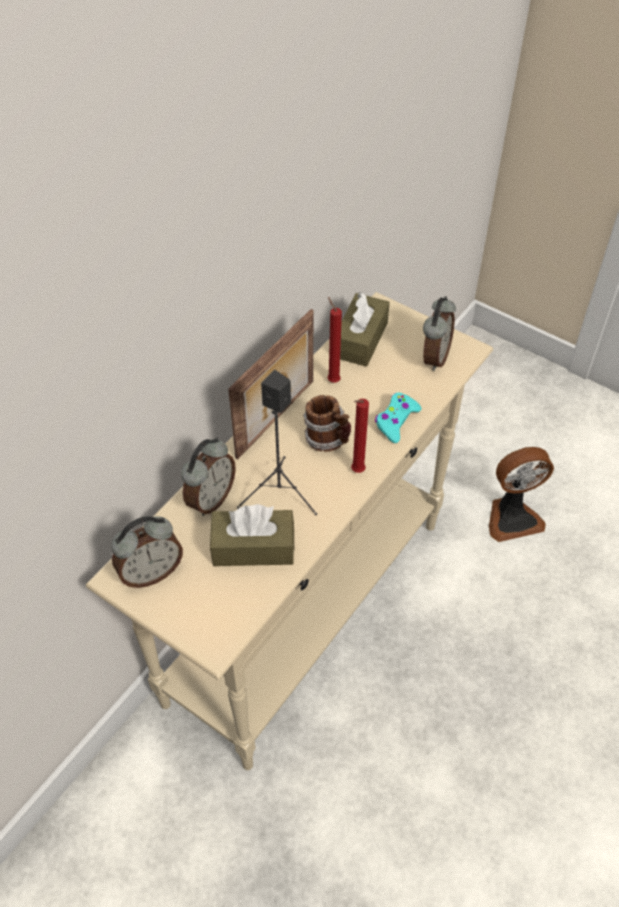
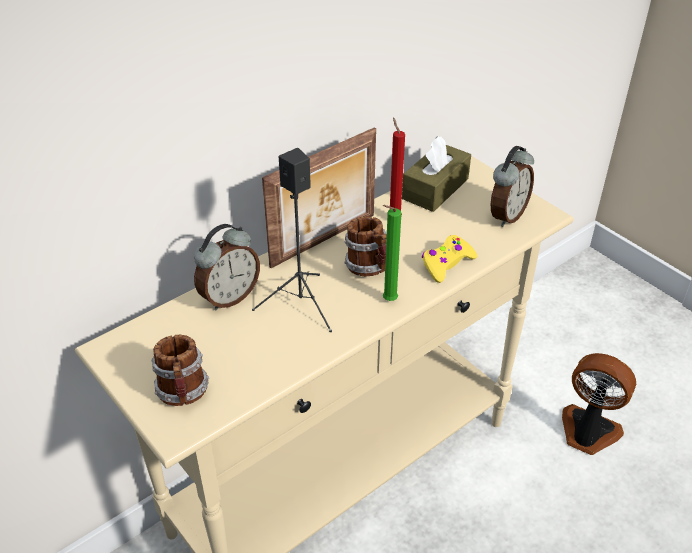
camera: 15 degrees right, 10 degrees down
alarm clock [111,516,183,588] -> none
brown tissue box [210,504,294,566] -> none
red candle [351,399,369,473] -> green candle [383,205,401,301]
turquoise game controller [375,393,422,443] -> yellow game controller [422,235,477,283]
fan [489,447,554,542] -> fan turned 150 degrees counterclockwise [562,353,636,455]
none -> mug [151,335,209,406]

